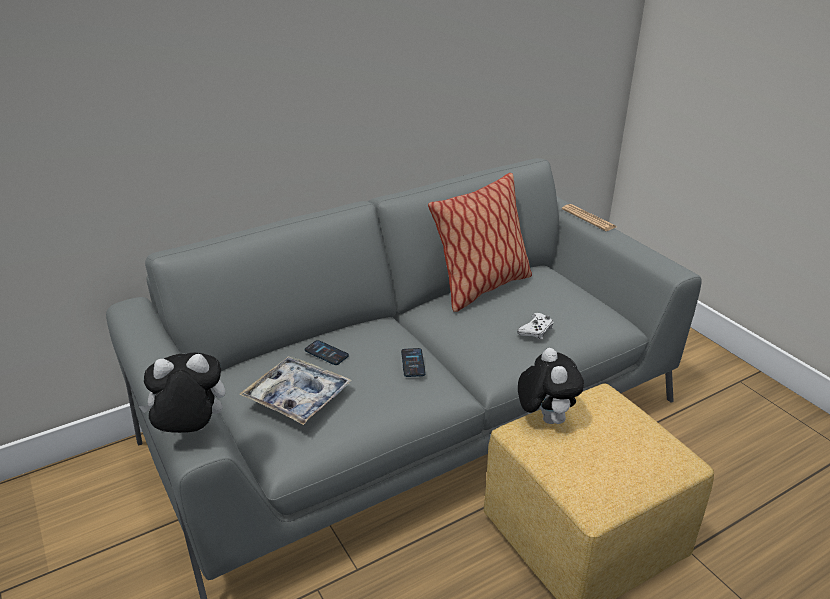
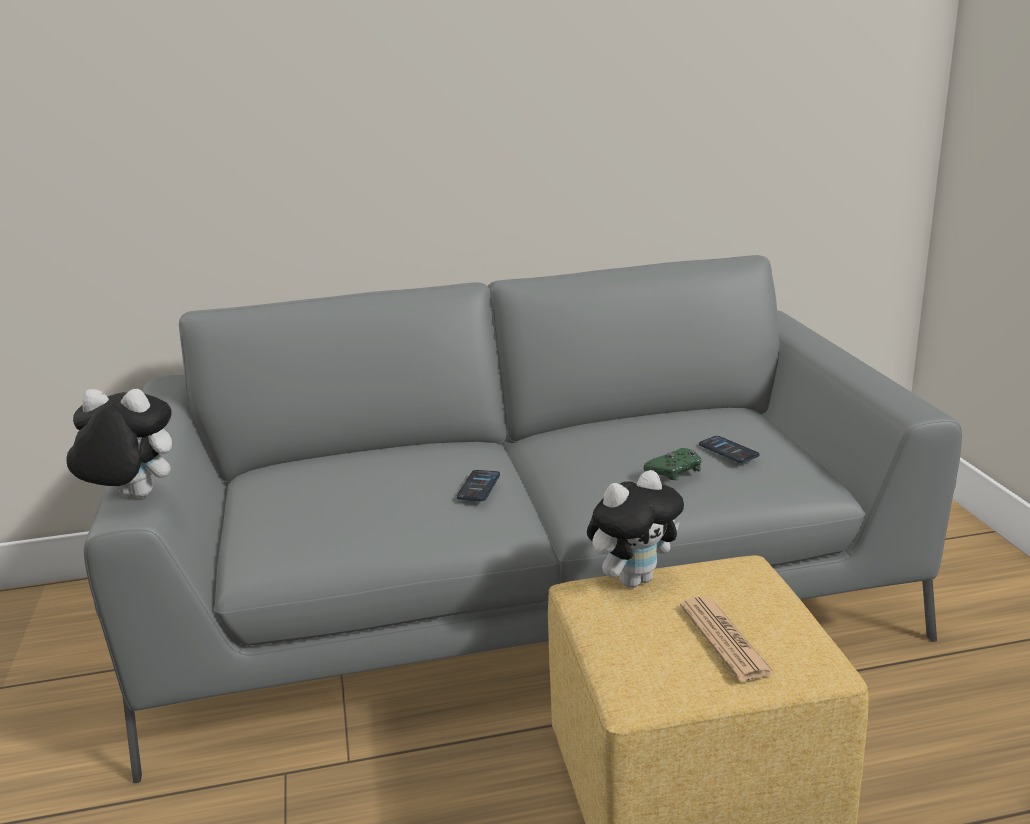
camera: 20 degrees right, 10 degrees down
tray [239,356,352,425] -> none
phone [305,340,349,365] -> phone moved to [699,436,760,463]
pillow [428,173,532,312] -> none
white game controller [517,313,553,339] -> green game controller [644,448,702,480]
plush toy [518,348,584,424] -> plush toy turned 45 degrees clockwise [587,470,684,588]
newspaper [562,204,616,231] -> newspaper moved to [680,597,775,681]

